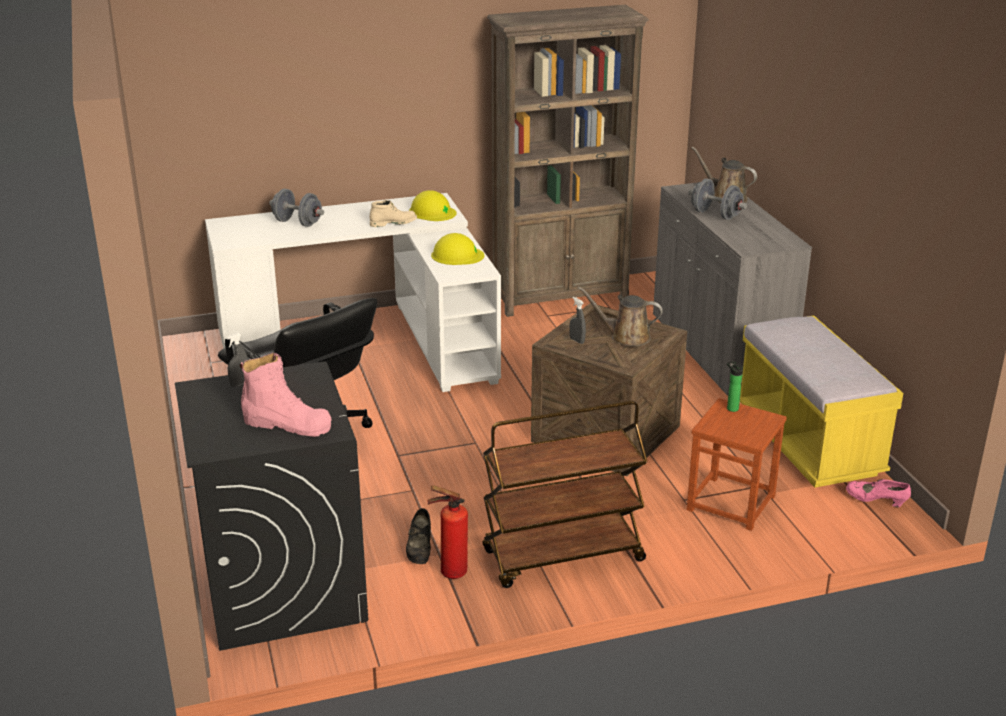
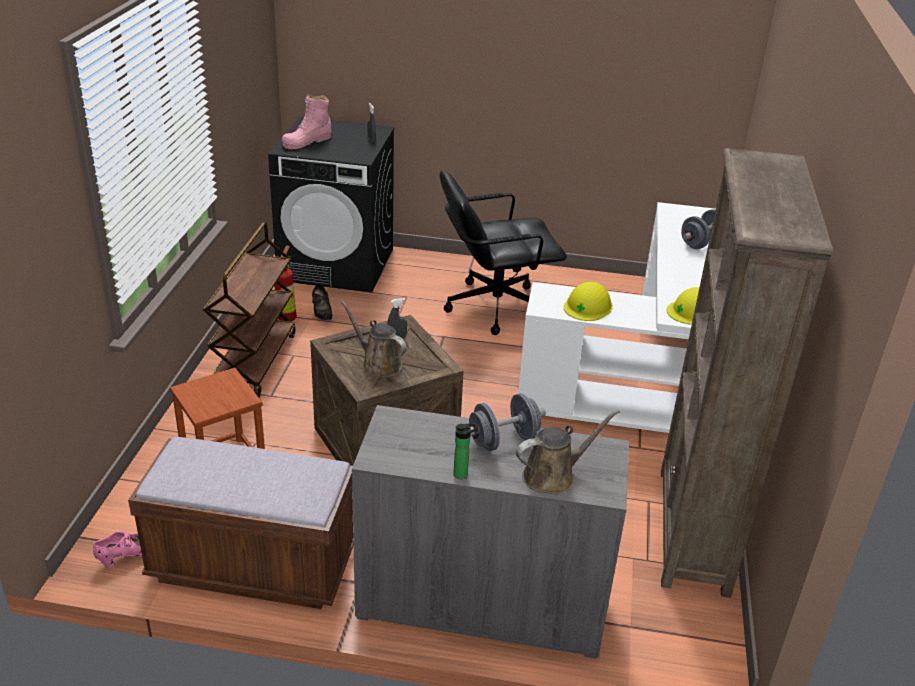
camera: 115 degrees right, 5 degrees up
beige boot [370,200,417,227] -> none
black shoe [406,508,431,564] -> black shoe turned 135 degrees counterclockwise [312,284,332,320]
brown watering can [578,287,663,347] -> brown watering can turned 90 degrees counterclockwise [341,301,407,377]
bottle [727,361,743,412] -> bottle moved to [453,423,477,479]
yellow bench [740,315,903,488] -> brown bench [128,437,354,609]

